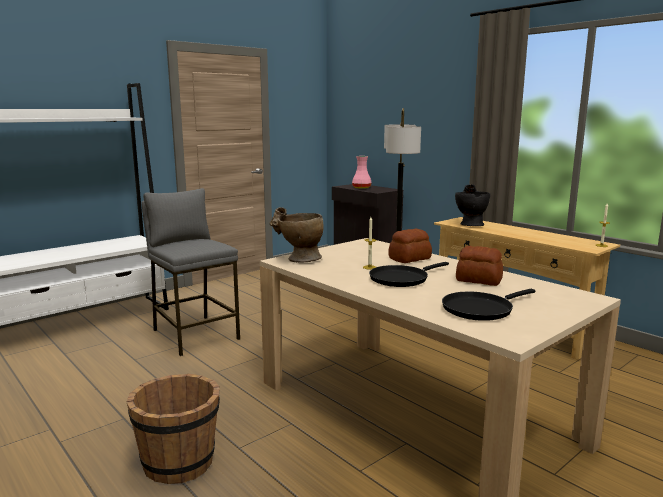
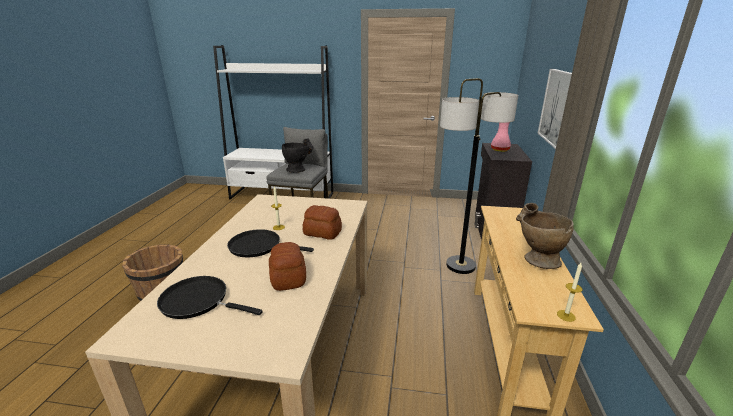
camera: 50 degrees right, 10 degrees up
beige vase [270,207,323,263] -> beige vase moved to [516,203,574,269]
black vase [455,184,490,226] -> black vase moved to [282,139,314,173]
none -> picture [538,69,572,149]

